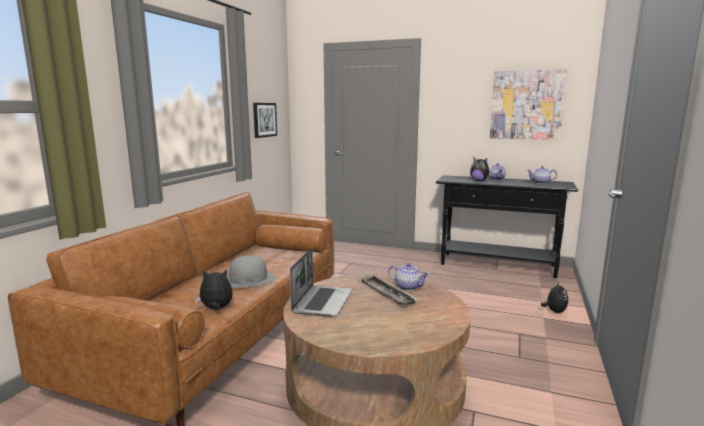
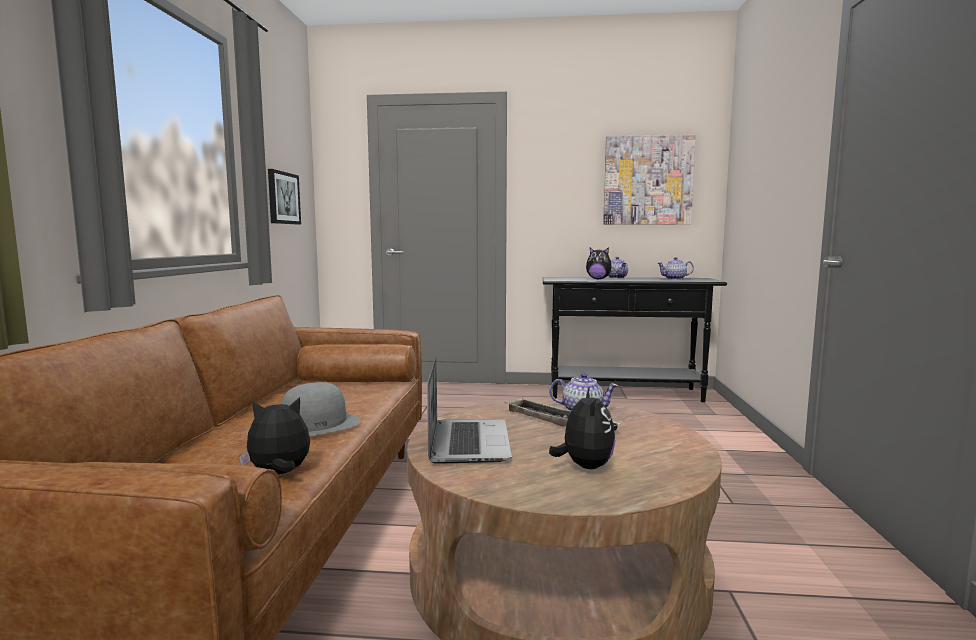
camera: 15 degrees left, 5 degrees down
plush toy [541,282,568,313] -> plush toy moved to [549,387,615,469]

